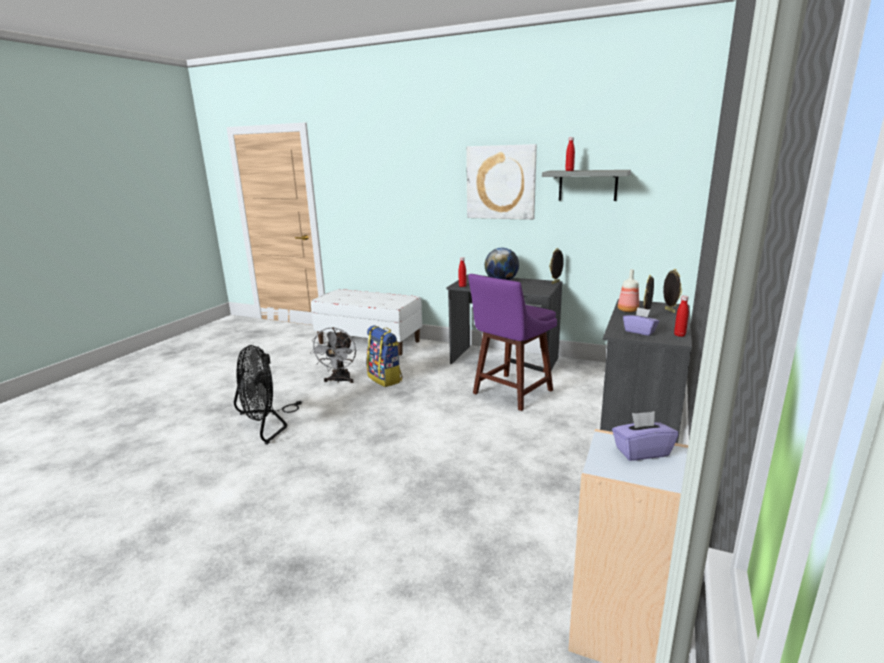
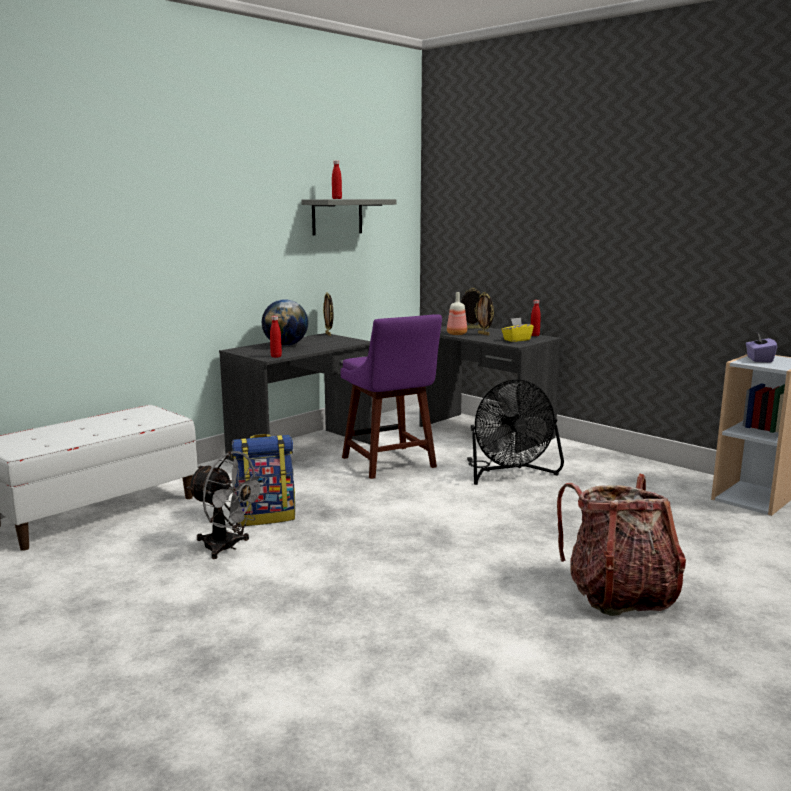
camera: 70 degrees left, 5 degrees down
black fan [234,345,302,445] -> black fan moved to [467,380,564,485]
picture [466,144,537,220] -> none
purple tissue box [623,307,659,336] -> yellow tissue box [501,318,534,342]
none -> backpack [557,474,686,616]

